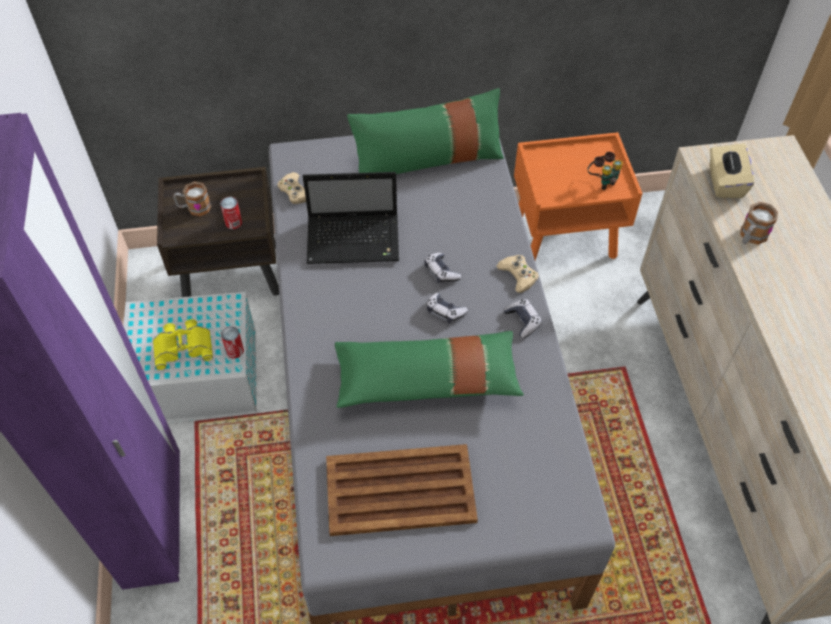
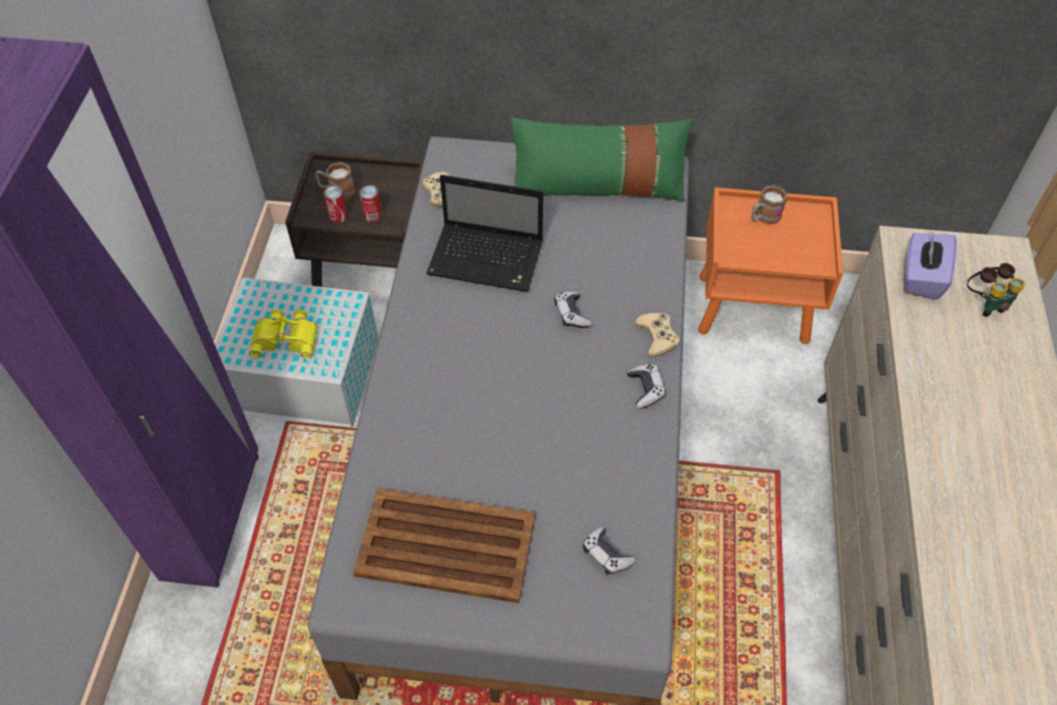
camera: 15 degrees right, 0 degrees up
can [221,326,244,359] -> can moved to [324,186,348,223]
green pillow [335,331,524,408] -> none
game controller [427,293,468,323] -> game controller moved to [583,527,636,575]
binoculars [587,152,623,190] -> binoculars moved to [967,263,1025,317]
beige tissue box [710,143,754,198] -> purple tissue box [905,231,957,300]
mug [740,202,778,245] -> mug moved to [751,185,788,225]

